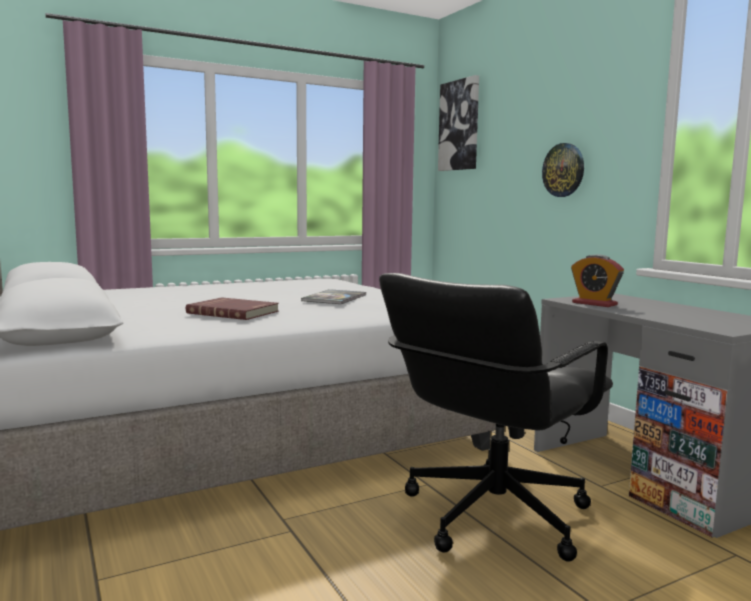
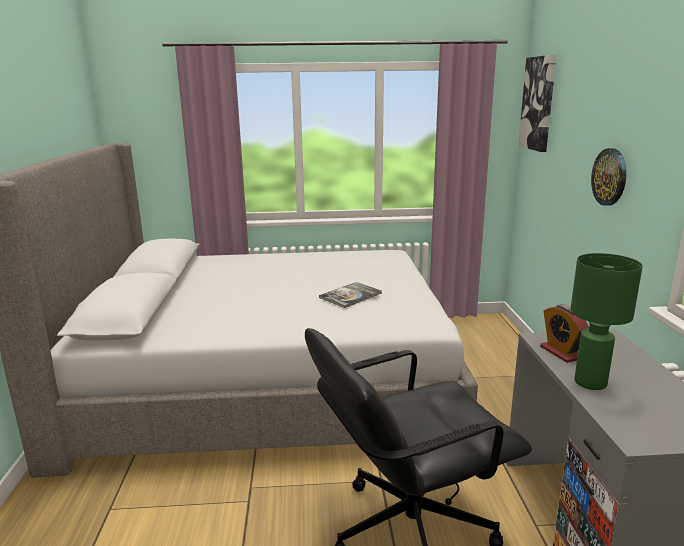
camera: 25 degrees right, 10 degrees up
red book [186,297,279,320] -> none
none -> green table lamp [570,253,643,390]

